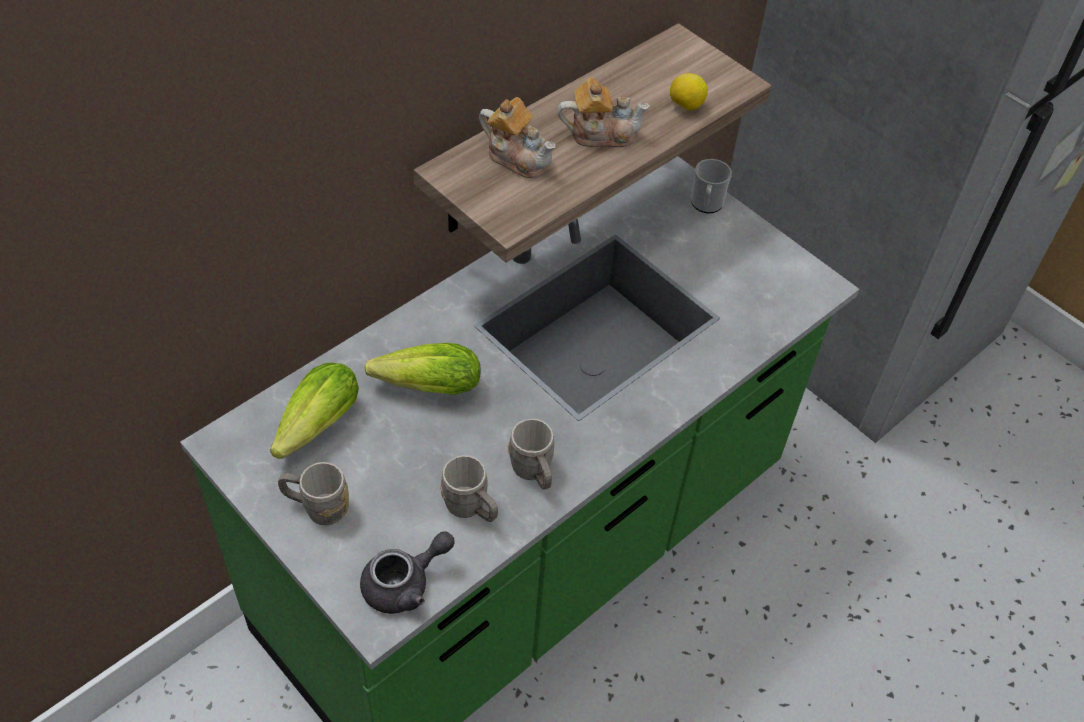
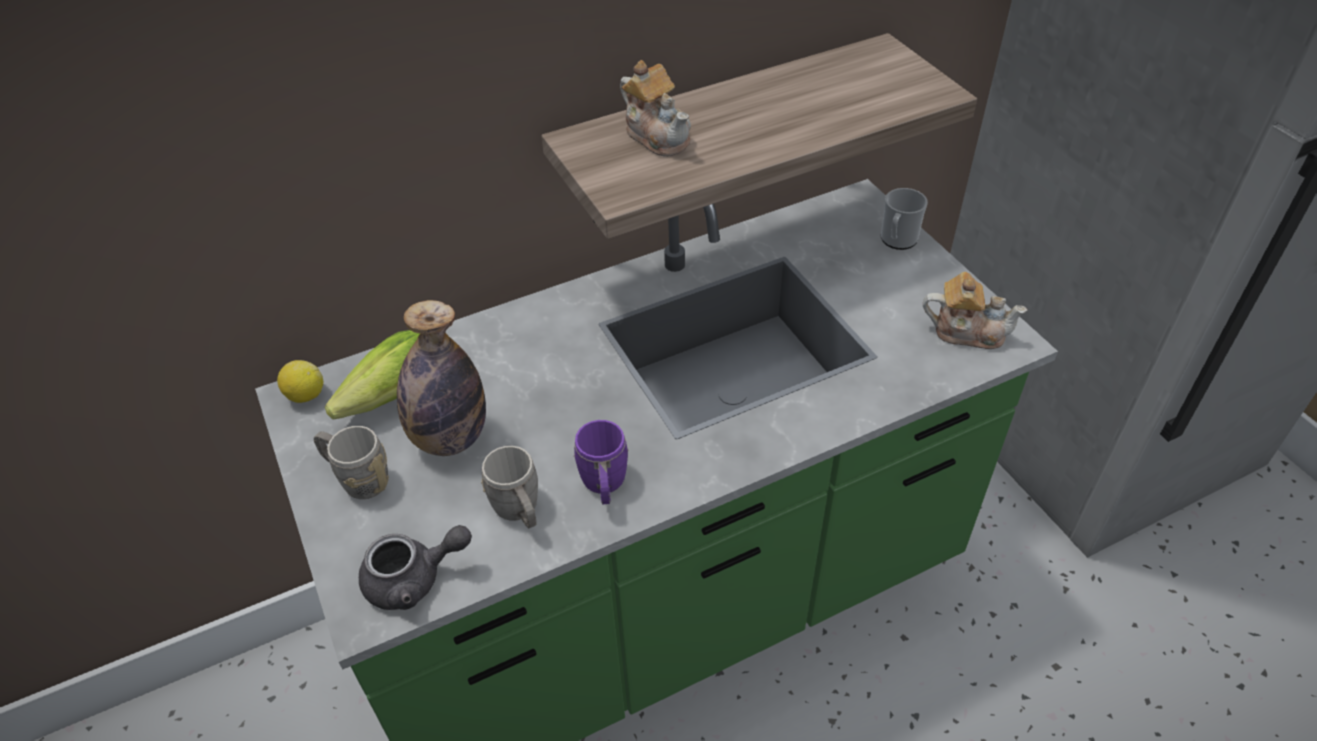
camera: 20 degrees right, 5 degrees down
lettuce [364,343,481,395] -> none
grey mug [508,419,554,490] -> purple mug [574,420,628,504]
teapot [557,78,650,147] -> teapot moved to [923,272,1027,349]
lemon [670,73,708,111] -> lemon moved to [277,360,323,403]
none -> bottle [397,300,486,456]

